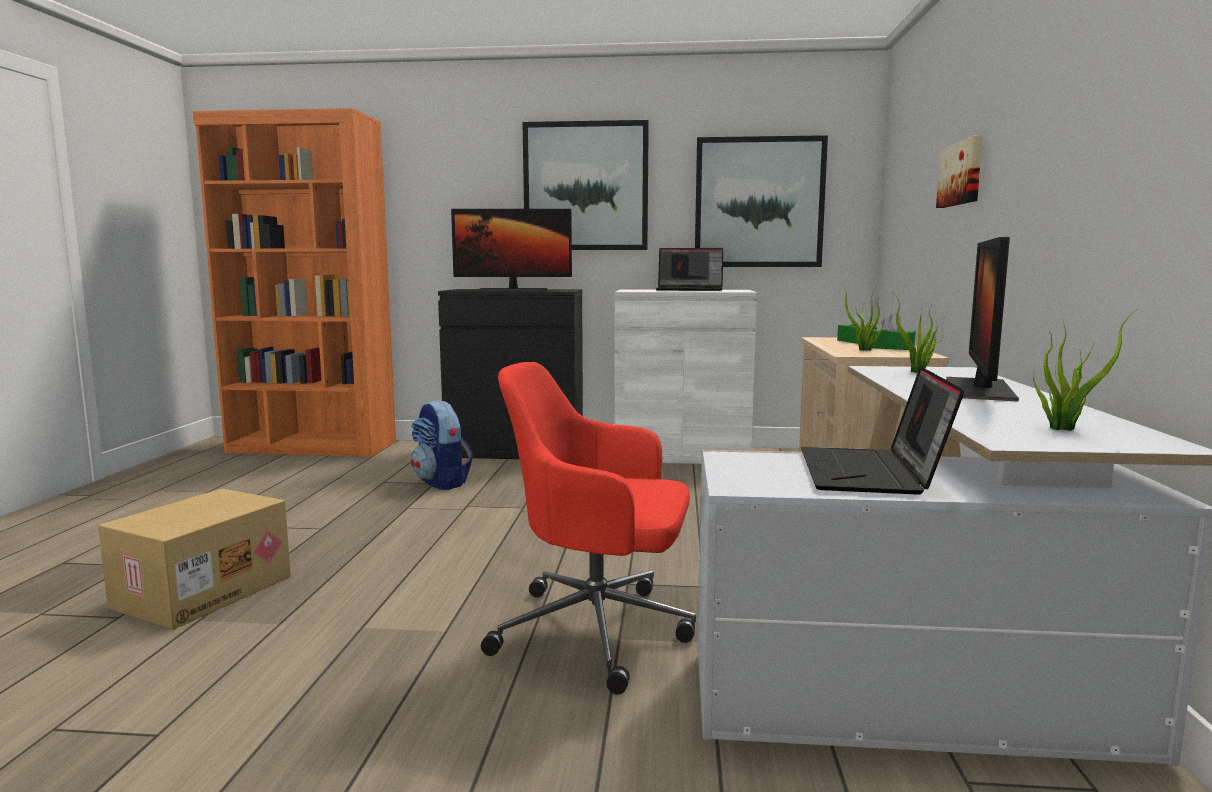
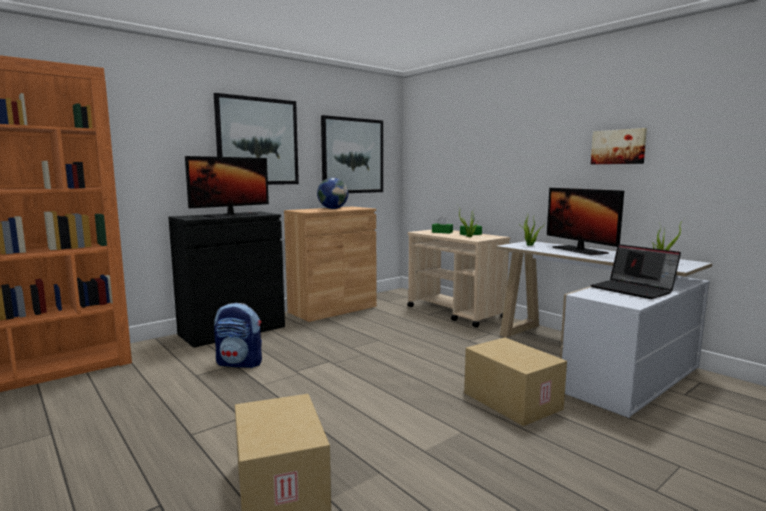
camera: 45 degrees left, 0 degrees up
red office chair [481,362,696,694] -> cardboard box [464,337,567,426]
white cabinet [615,289,757,464] -> brown cabinet [284,206,376,322]
laptop [655,248,723,291] -> globe [317,178,348,209]
picture [936,136,983,208] -> picture moved to [591,128,647,164]

